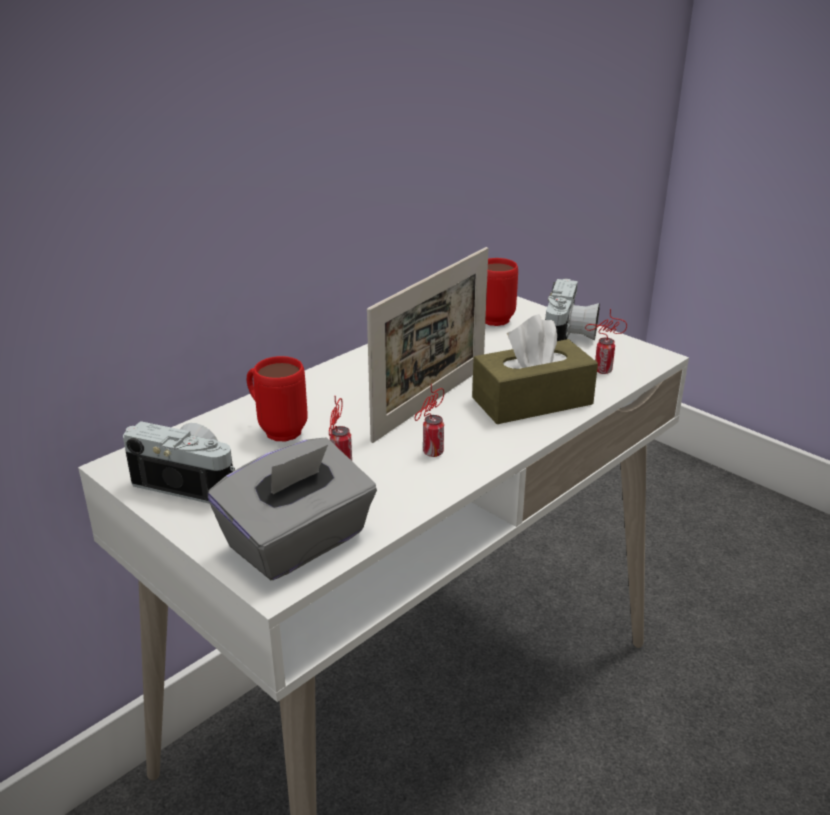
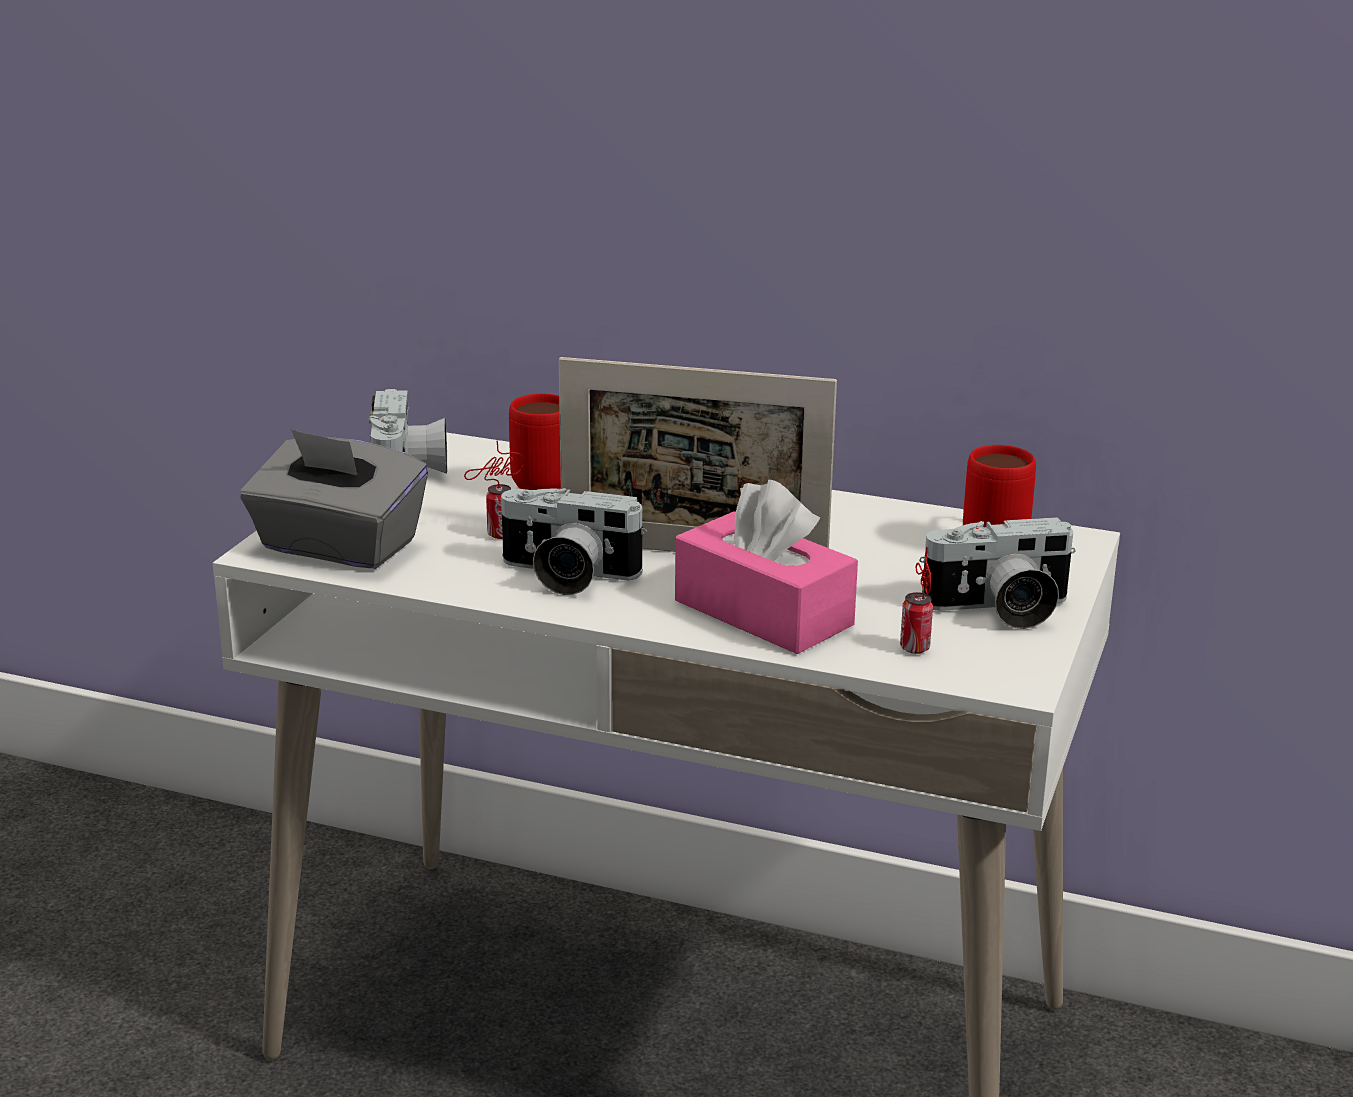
camera: 65 degrees right, 5 degrees down
can [415,384,444,457] -> camera [497,488,647,595]
brown tissue box [472,314,598,424] -> pink tissue box [675,480,858,654]

